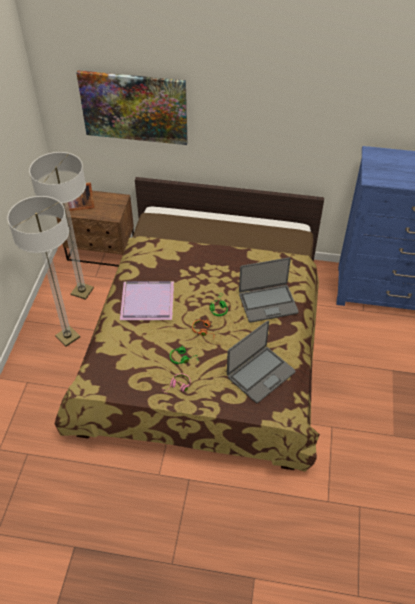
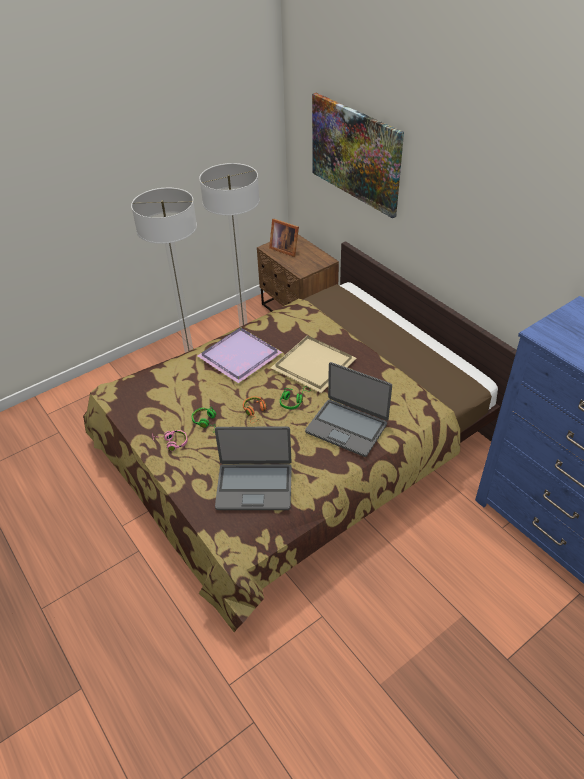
camera: 45 degrees right, 5 degrees down
none -> beige tray [271,336,356,393]

